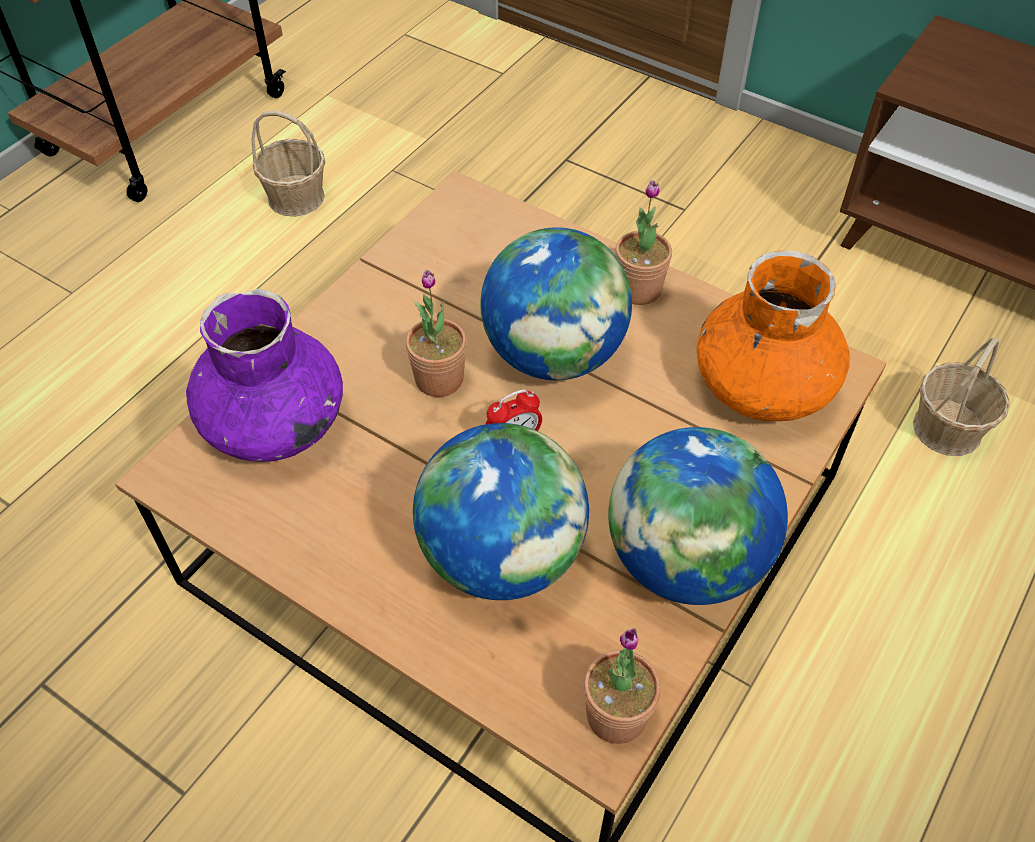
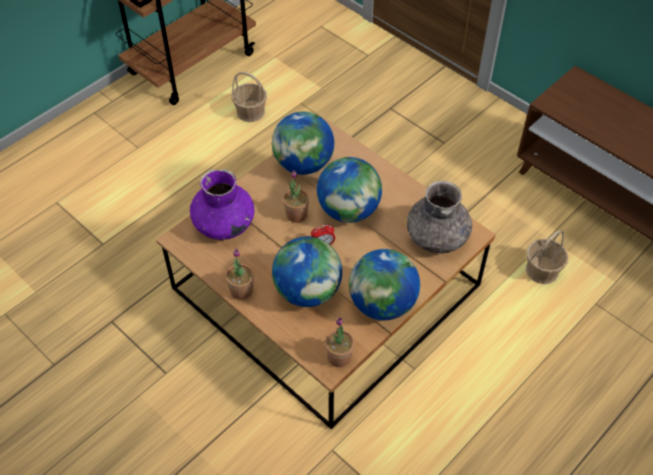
camera: 10 degrees right, 0 degrees up
potted plant [615,180,672,305] -> potted plant moved to [226,249,254,300]
orange vase [697,250,850,421] -> grey vase [407,181,472,253]
none -> globe [272,112,334,175]

